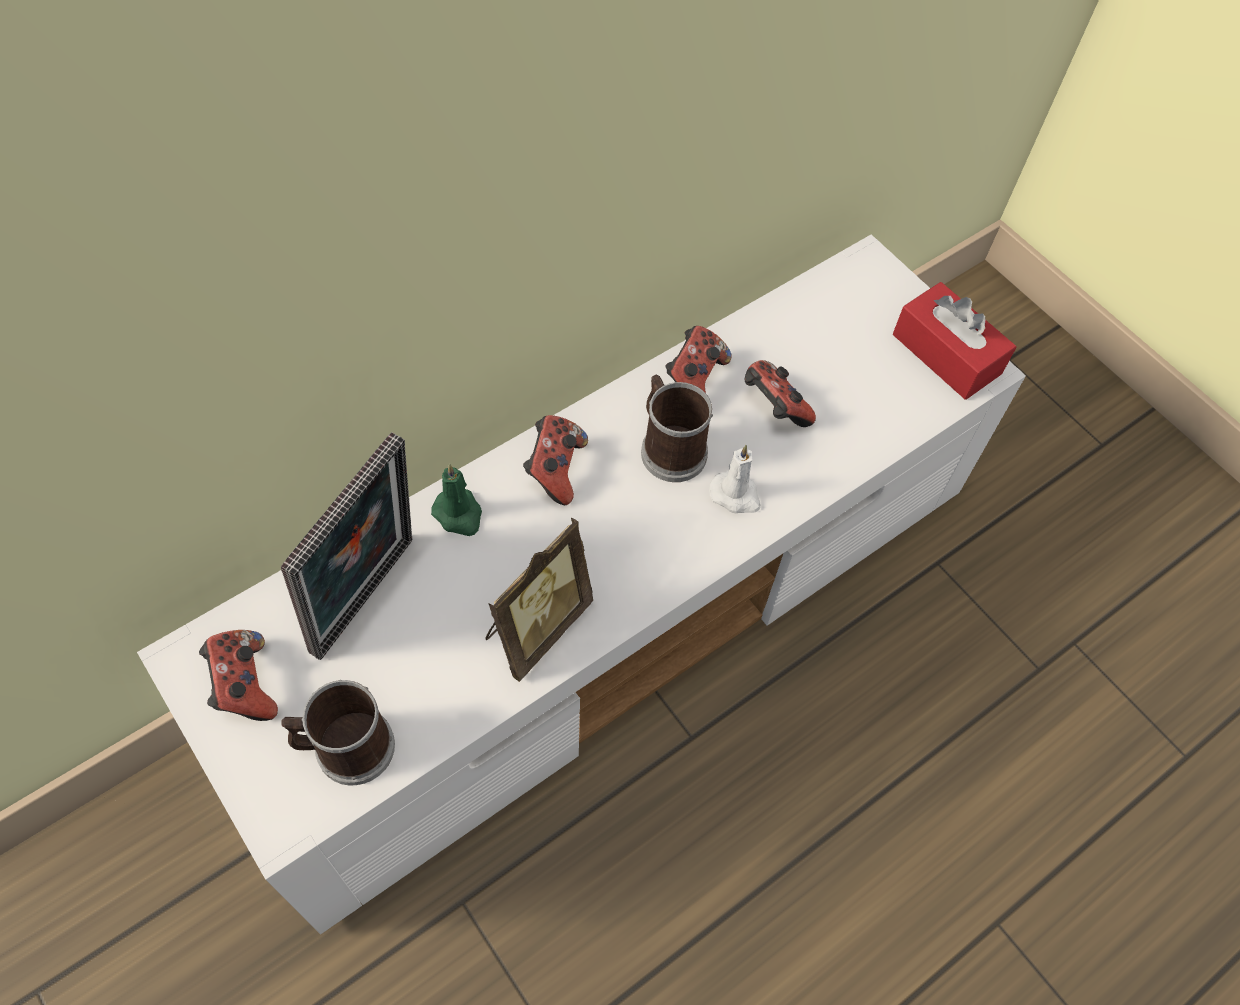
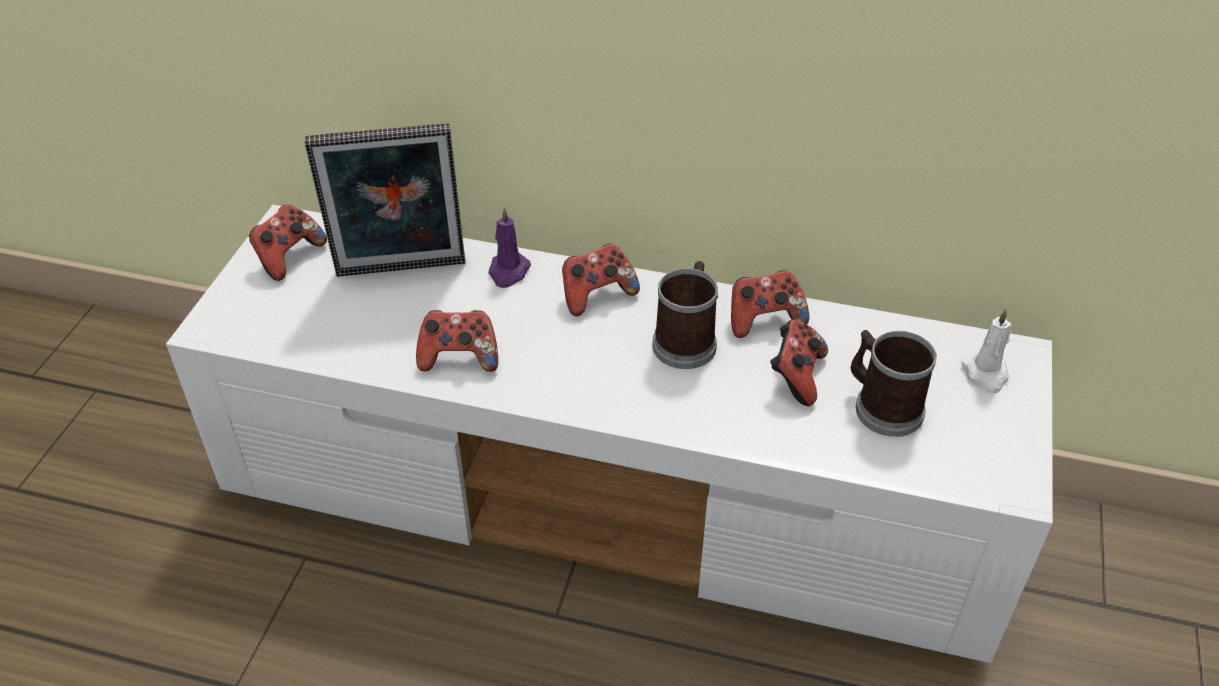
camera: 55 degrees right, 15 degrees down
mug [282,680,395,785] -> mug moved to [851,330,937,437]
green candle [431,464,482,536] -> purple candle [488,208,531,288]
picture frame [485,517,593,682] -> game controller [416,310,498,372]
white candle [709,445,761,513] -> white candle moved to [962,309,1011,394]
red tissue box [893,282,1016,400] -> none

